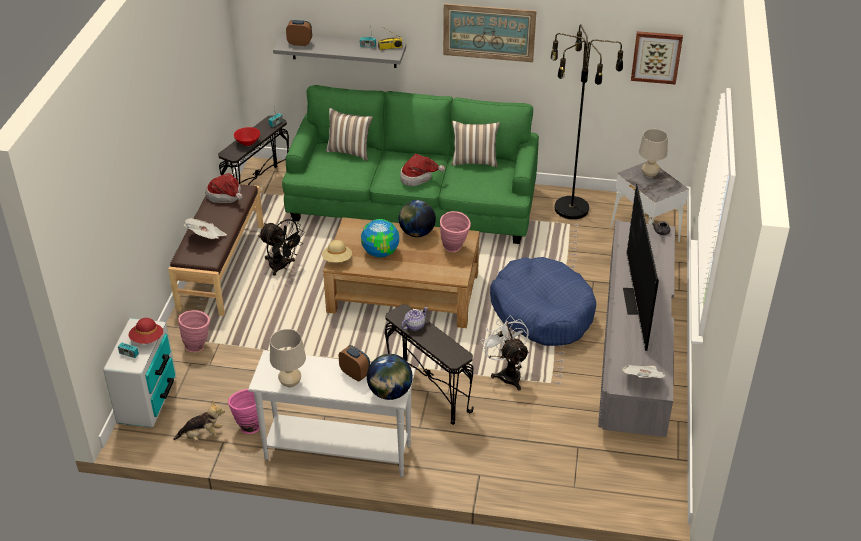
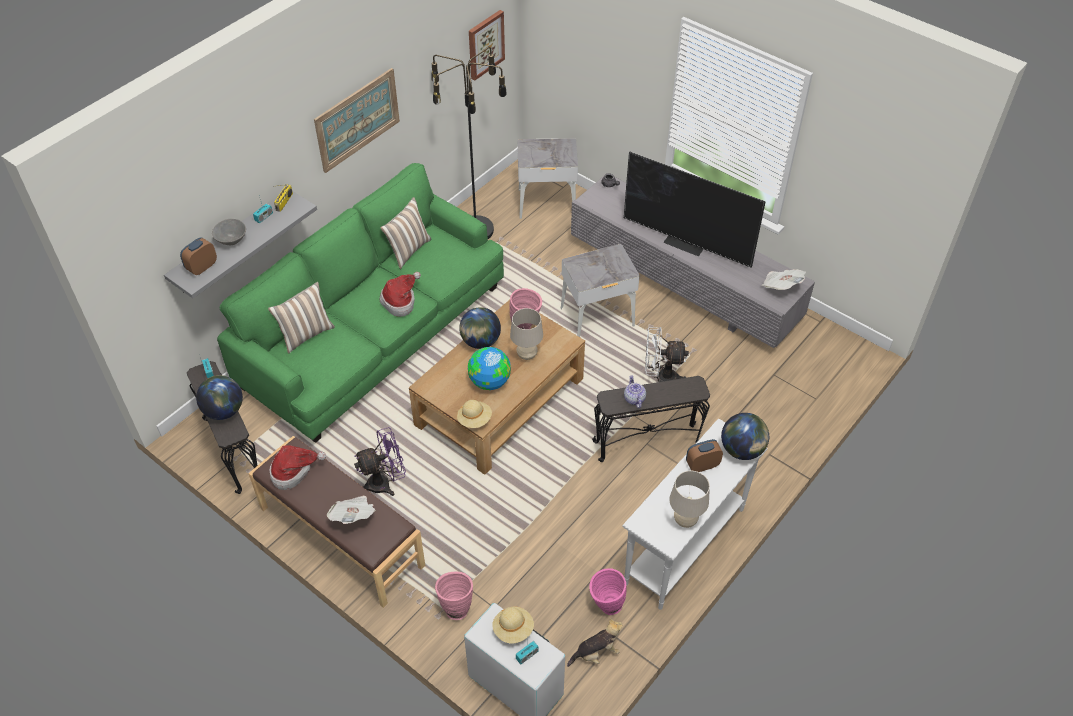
camera: 60 degrees left, 10 degrees up
red hat [128,318,163,344] -> beige hat [492,607,534,643]
plush toy [173,400,225,441] -> plush toy turned 45 degrees clockwise [567,618,623,667]
red bowl [234,127,260,146] -> globe [196,375,243,420]
black fan [258,219,305,276] -> purple fan [354,427,406,496]
blue dog bed [490,257,596,346] -> side table [561,244,640,337]
beige table lamp [639,129,668,178] -> beige table lamp moved to [510,308,543,360]
none -> grey bowl [212,219,246,245]

